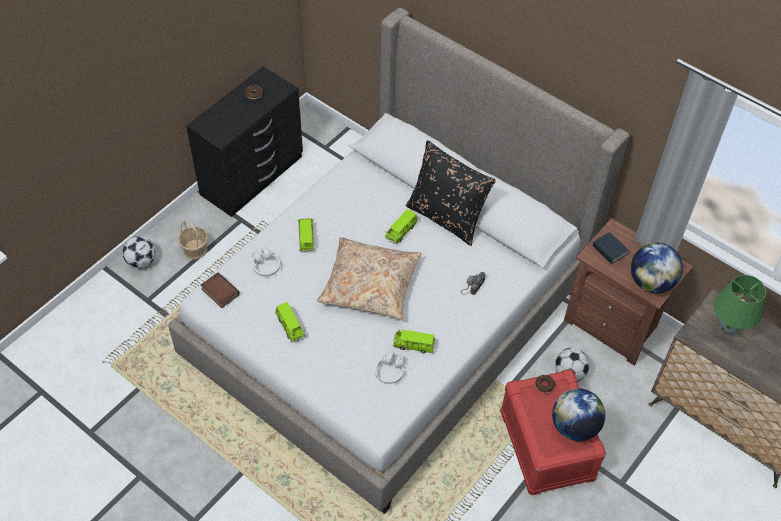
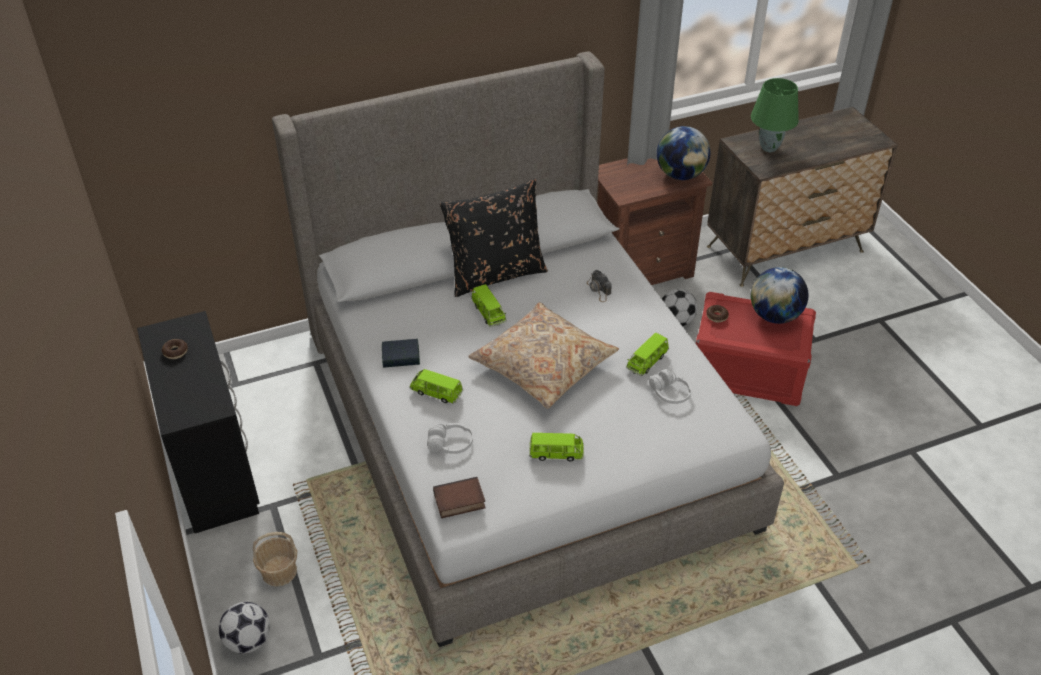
camera: 60 degrees left, 10 degrees down
book [592,232,629,264] -> book moved to [382,339,420,368]

